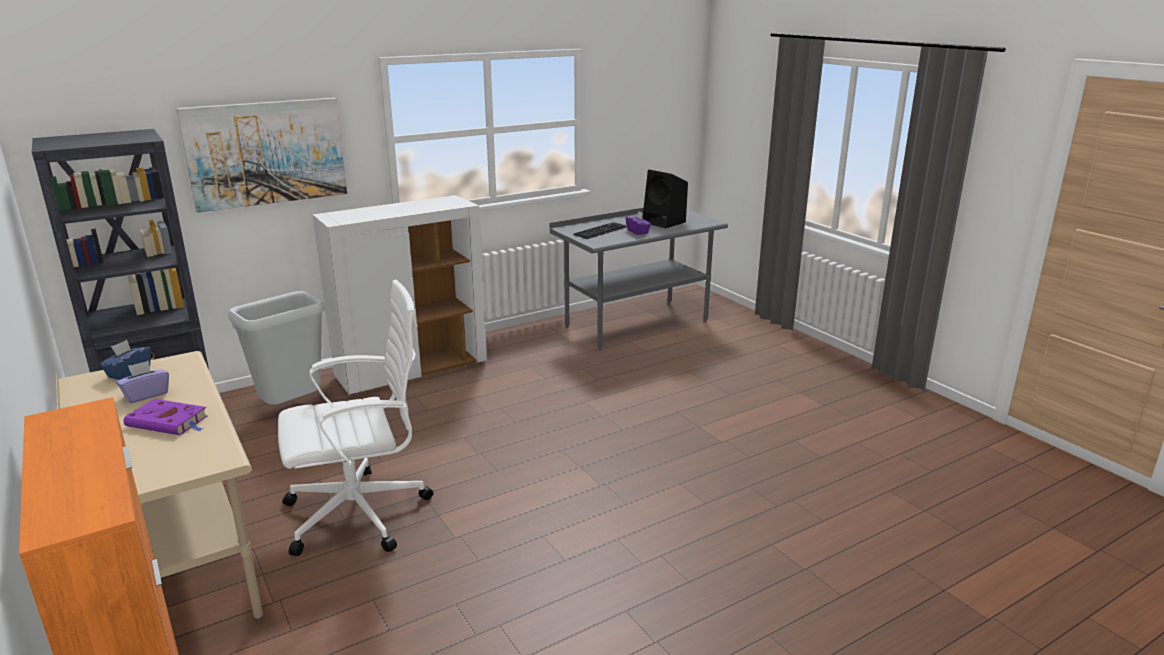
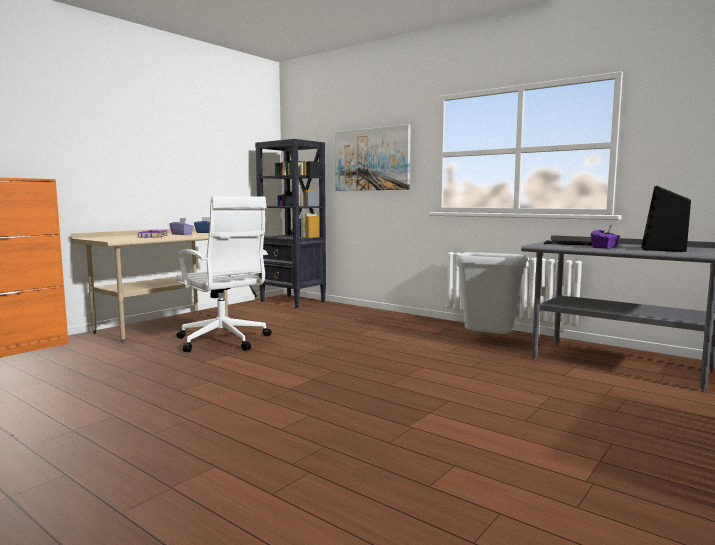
camera: 70 degrees right, 15 degrees down
grey trash can [228,291,325,405] -> grey trash can moved to [456,252,527,334]
white cabinet [313,195,487,395] -> none

